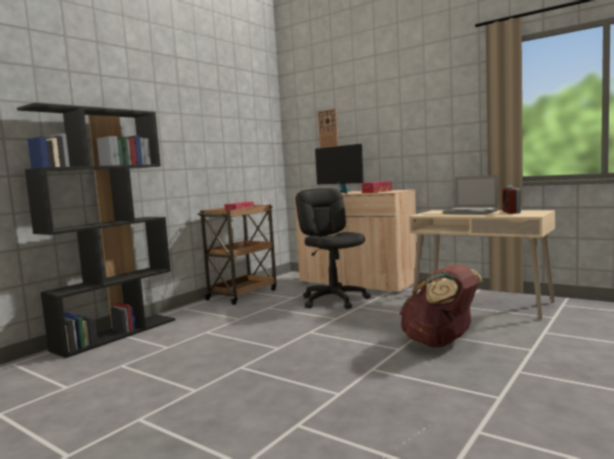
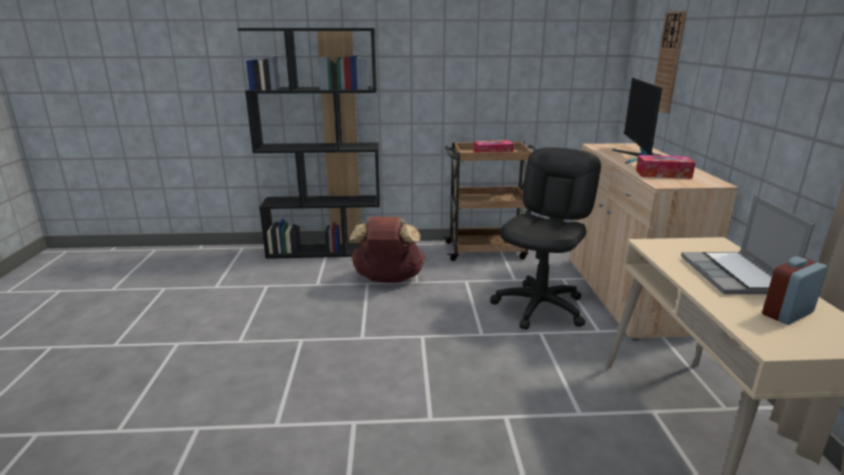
camera: 50 degrees right, 15 degrees up
brown backpack [399,264,482,347] -> brown backpack moved to [350,217,425,283]

